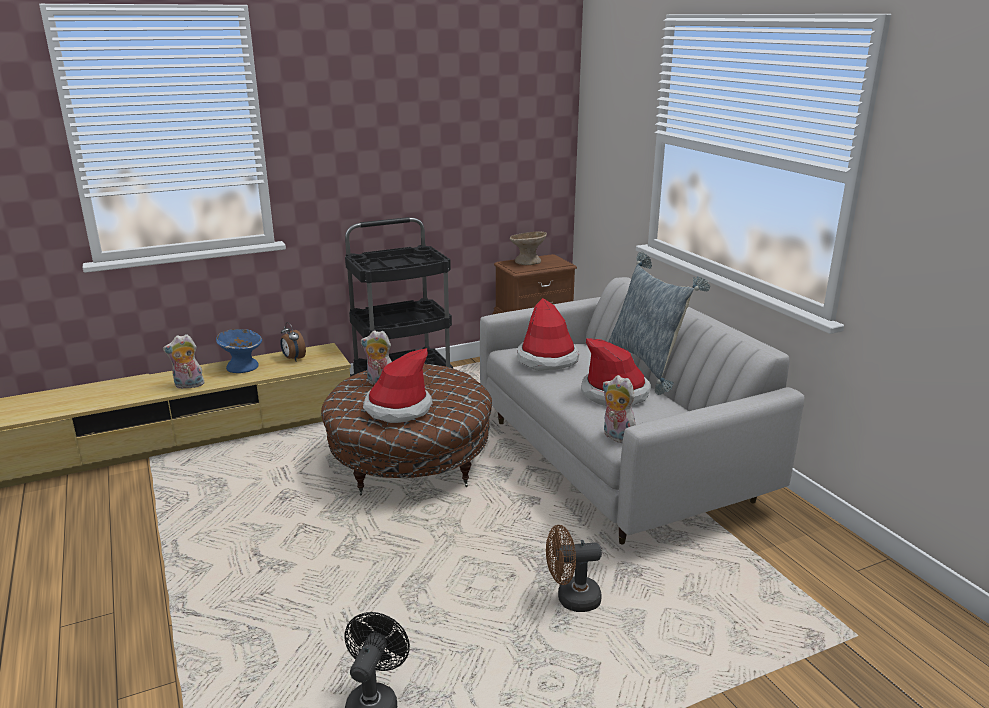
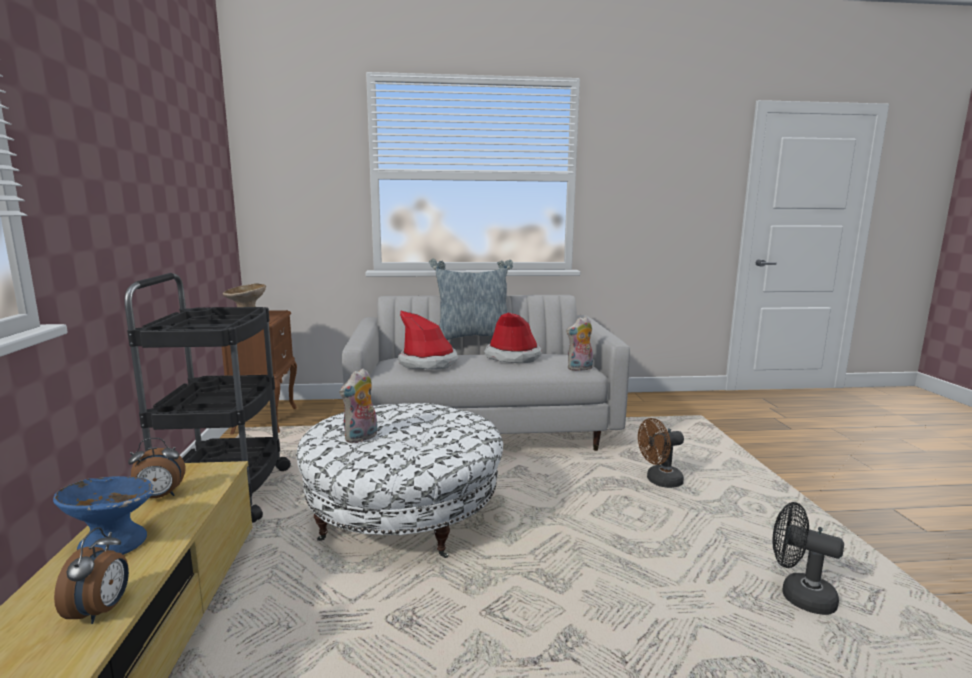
camera: 70 degrees left, 10 degrees down
plush toy [163,334,204,389] -> alarm clock [54,527,129,624]
brown ottoman [321,364,492,495] -> white ottoman [296,403,503,558]
hat [363,348,433,423] -> none
brown fan [546,525,602,612] -> brown fan turned 60 degrees clockwise [638,418,684,488]

